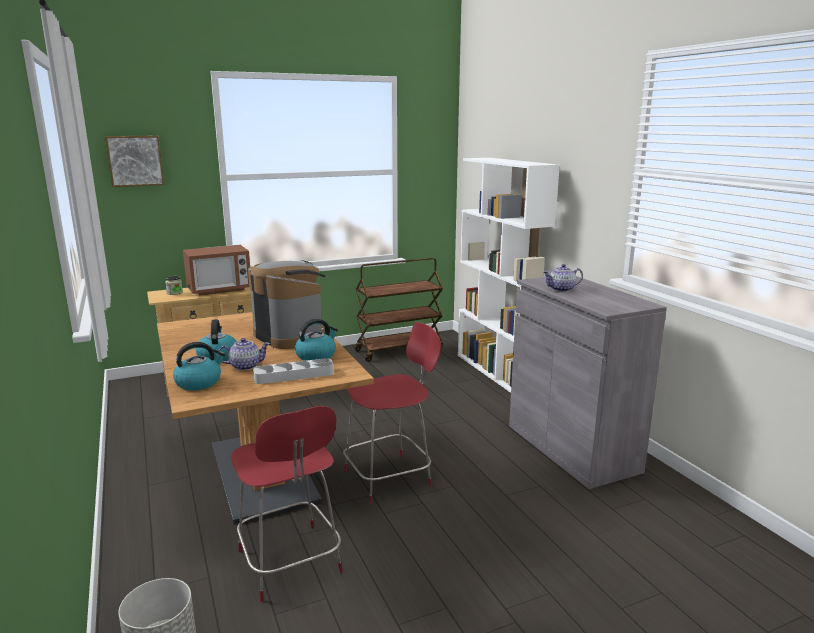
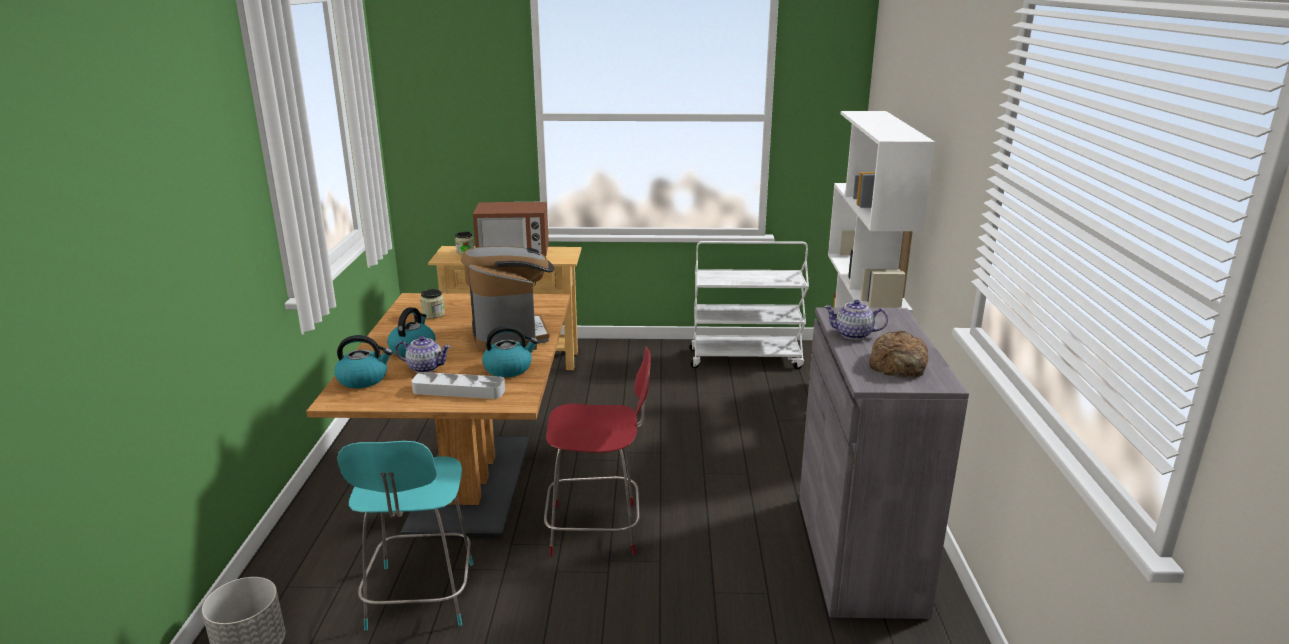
camera: 25 degrees right, 5 degrees up
picture [105,136,164,187] -> none
red stool [231,406,343,602] -> turquoise stool [337,441,473,631]
brown cart [354,258,443,362] -> white cart [689,241,809,369]
none -> jar [420,289,445,319]
none -> bread [869,331,928,378]

